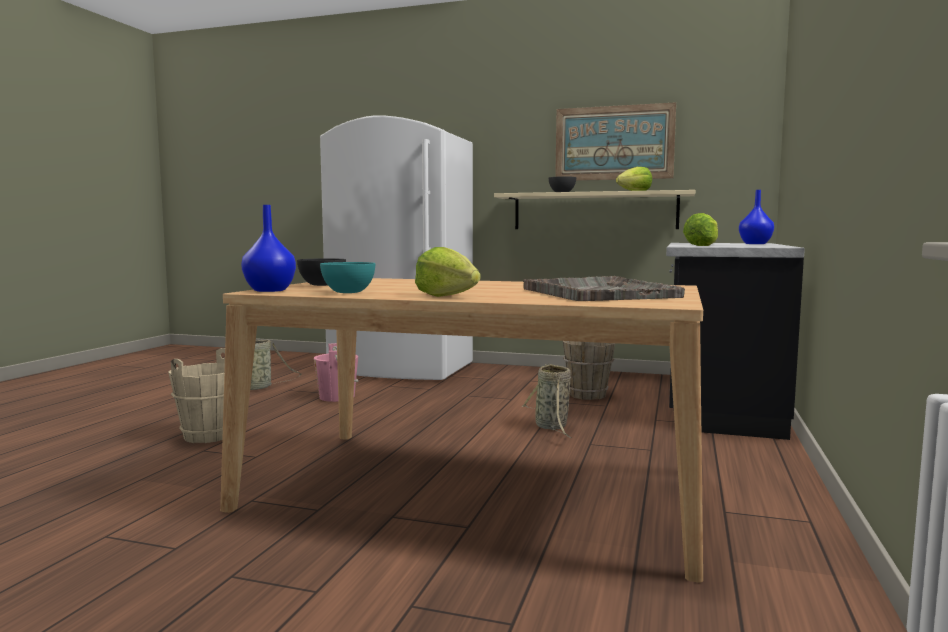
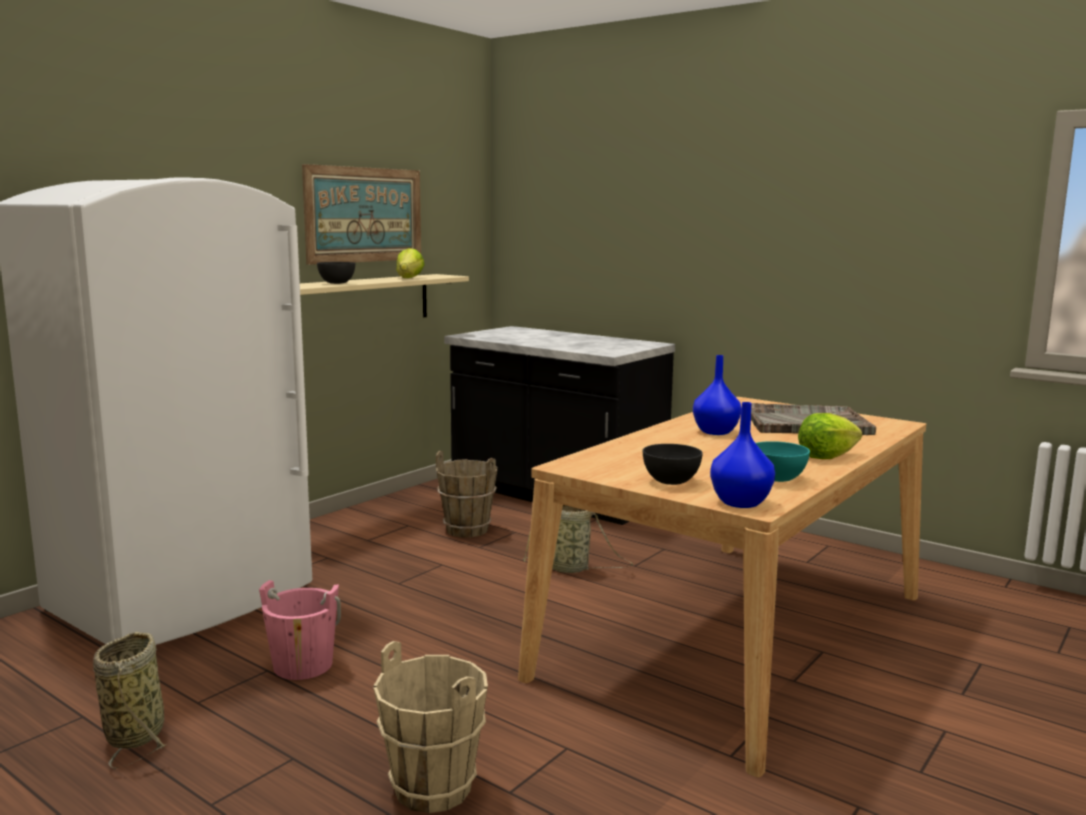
camera: 70 degrees left, 5 degrees up
lettuce [683,213,718,246] -> none
blue vase [739,190,774,244] -> blue vase moved to [693,355,741,435]

